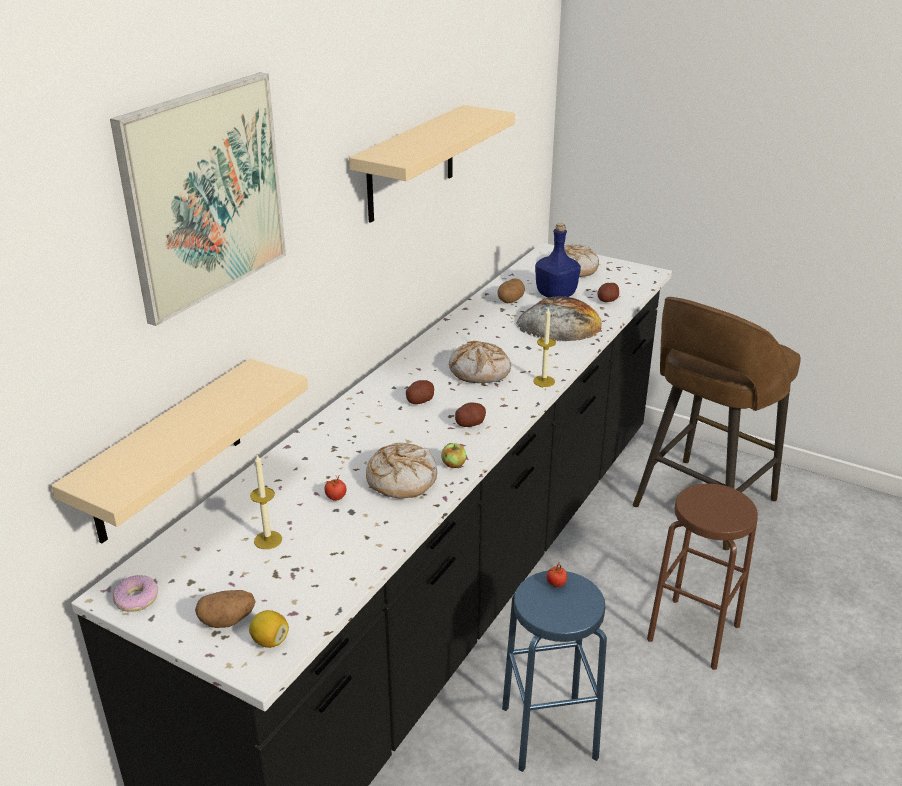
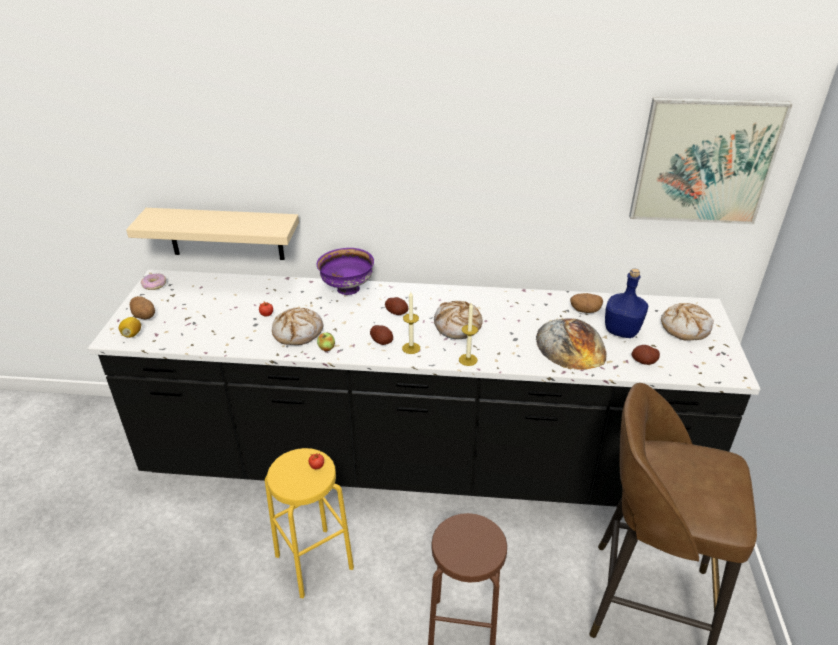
camera: 65 degrees right, 5 degrees up
picture [110,72,286,326] -> picture moved to [629,97,793,224]
candle [250,455,282,549] -> candle moved to [402,292,420,354]
beige shelf [349,105,515,223] -> none
blue stool [502,571,607,772] -> yellow stool [265,448,354,598]
none -> purple bowl [316,248,374,295]

